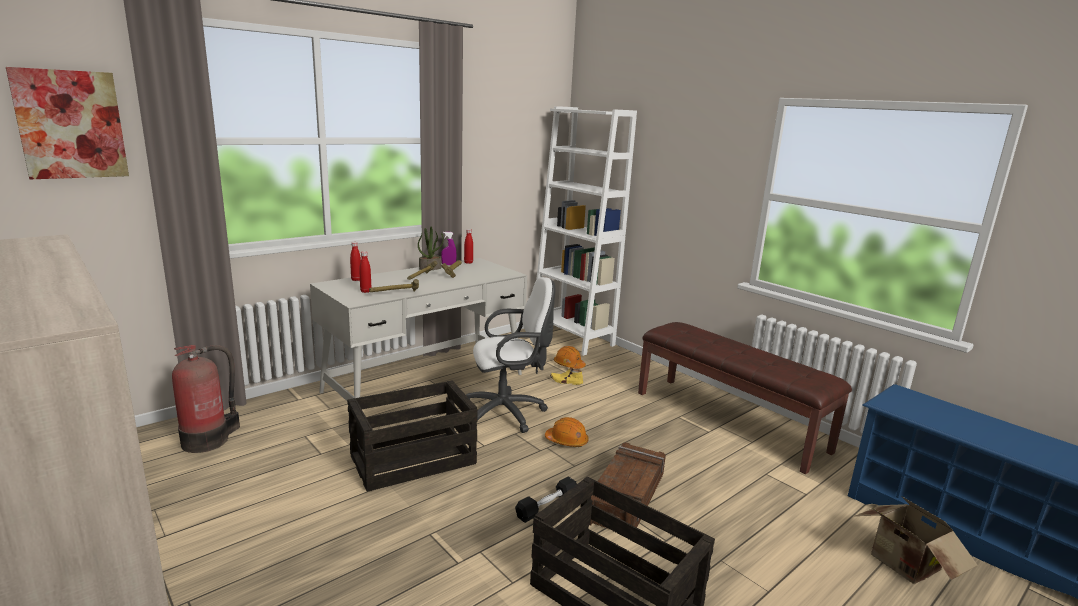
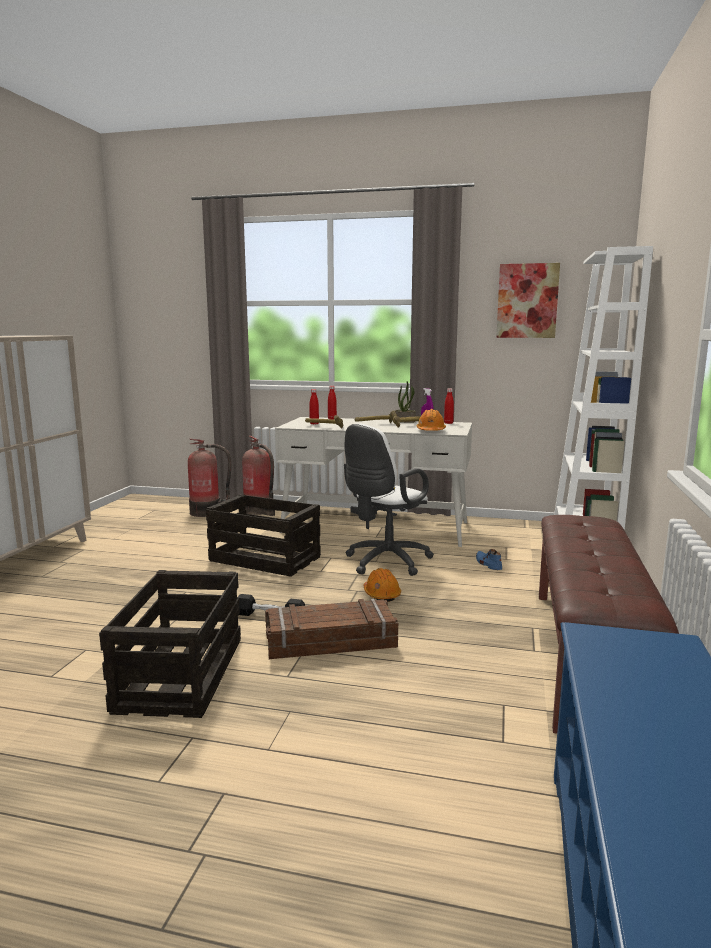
camera: 55 degrees right, 5 degrees down
picture [6,67,129,179] -> picture moved to [496,263,560,338]
white office chair [466,277,555,433] -> white office chair turned 90 degrees clockwise [344,423,434,576]
yellow shoe [550,368,583,385] -> blue shoe [476,549,502,570]
orange hard hat [554,346,586,369] -> orange hard hat moved to [416,409,446,431]
cardboard box [855,495,978,584] -> none
none -> fire extinguisher [242,436,275,516]

